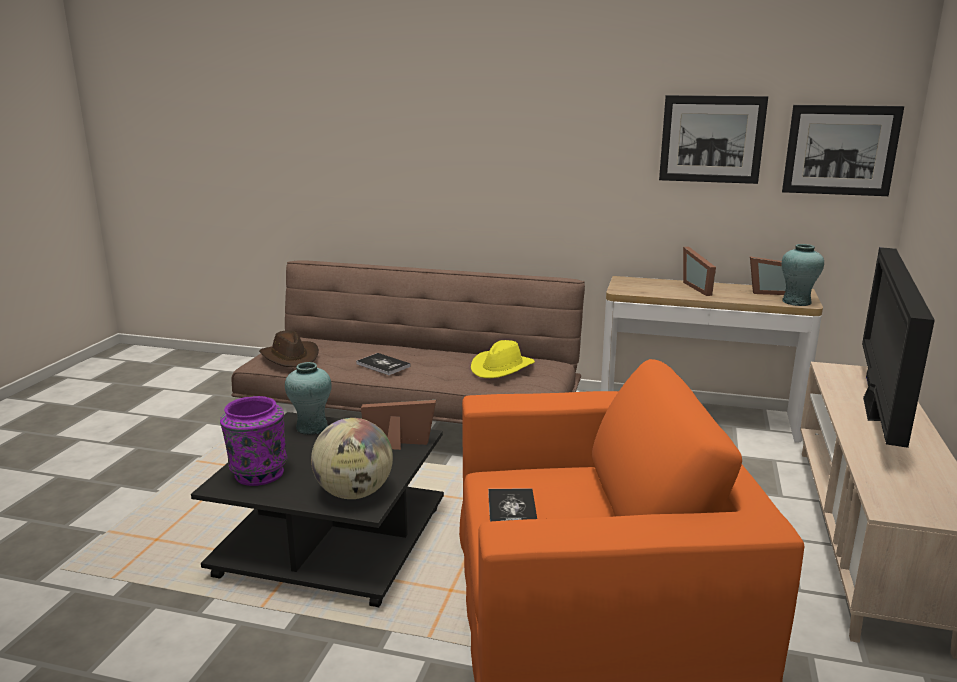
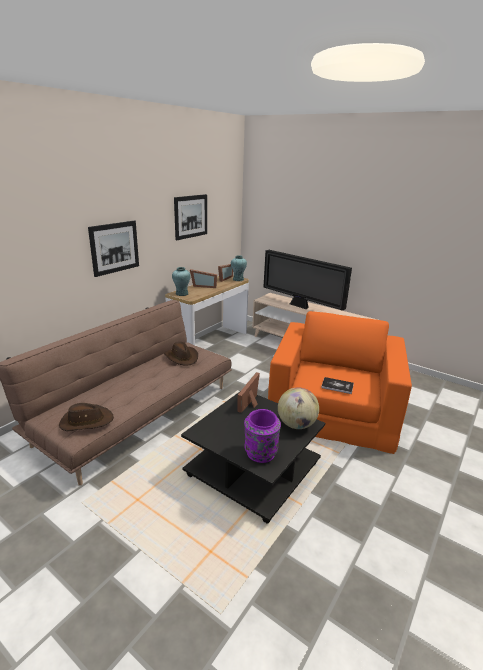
camera: 70 degrees left, 5 degrees up
turquoise vase [285,362,332,435] -> turquoise vase moved to [172,267,191,296]
book [356,353,411,375] -> none
yellow hat [471,340,535,378] -> brown hat [164,342,198,366]
picture [782,105,904,196] -> picture moved to [88,221,139,277]

